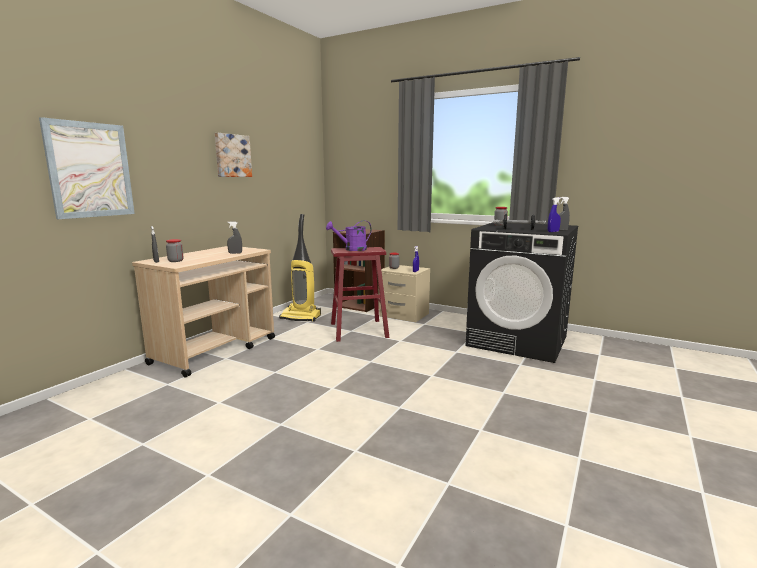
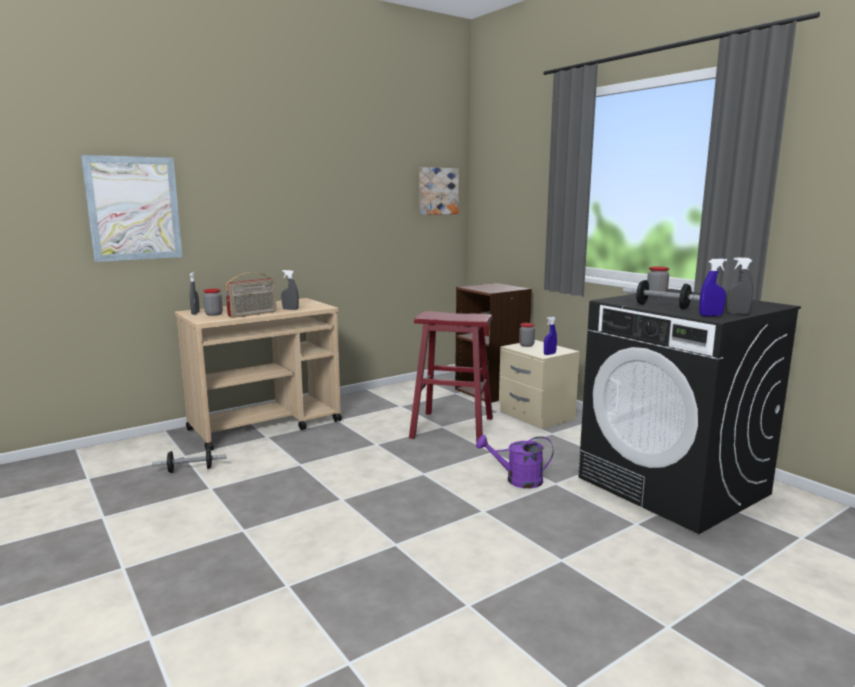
camera: 25 degrees right, 0 degrees up
picture [215,133,252,177] -> picture moved to [419,167,459,215]
vacuum cleaner [279,214,321,322] -> none
purple watering can [326,220,372,251] -> purple watering can moved to [476,435,554,488]
none -> dumbbell [152,448,227,473]
none -> radio [225,272,277,318]

